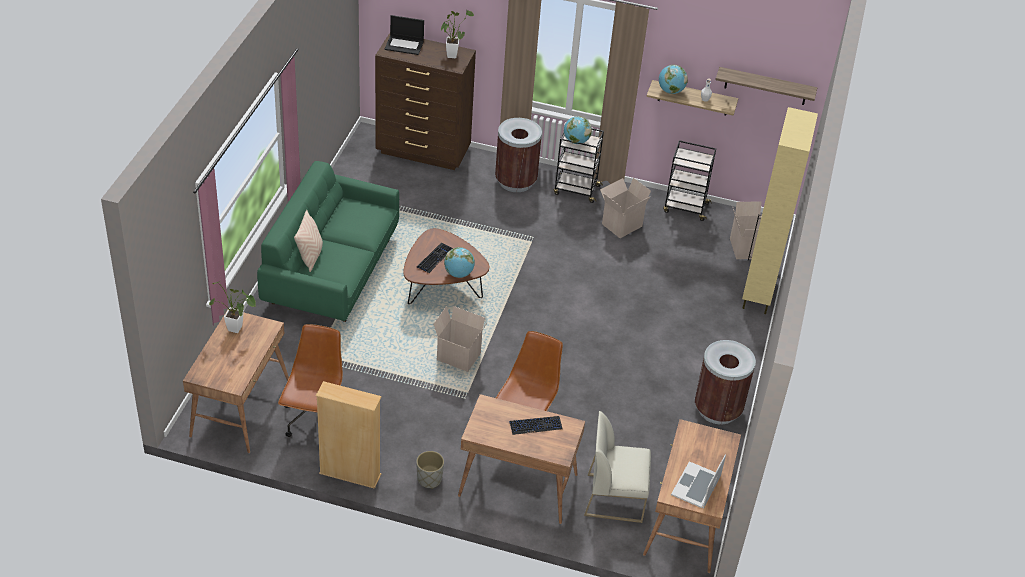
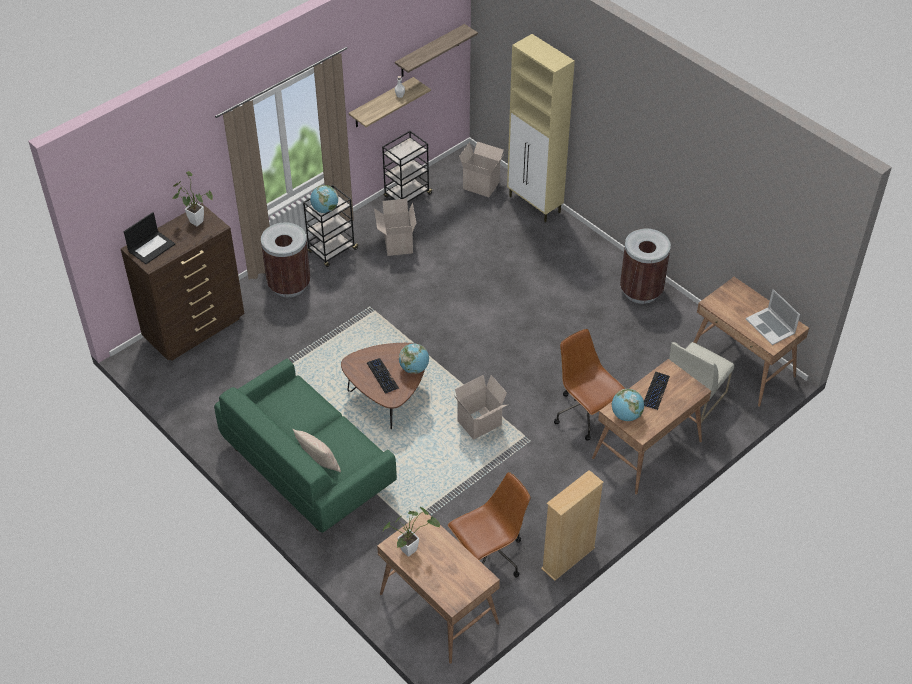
camera: 55 degrees left, 5 degrees up
brown office chair [278,324,343,437] -> brown office chair turned 105 degrees clockwise [448,472,530,577]
grey planter [416,451,444,489] -> none
globe [659,65,688,94] -> globe moved to [612,389,644,421]

